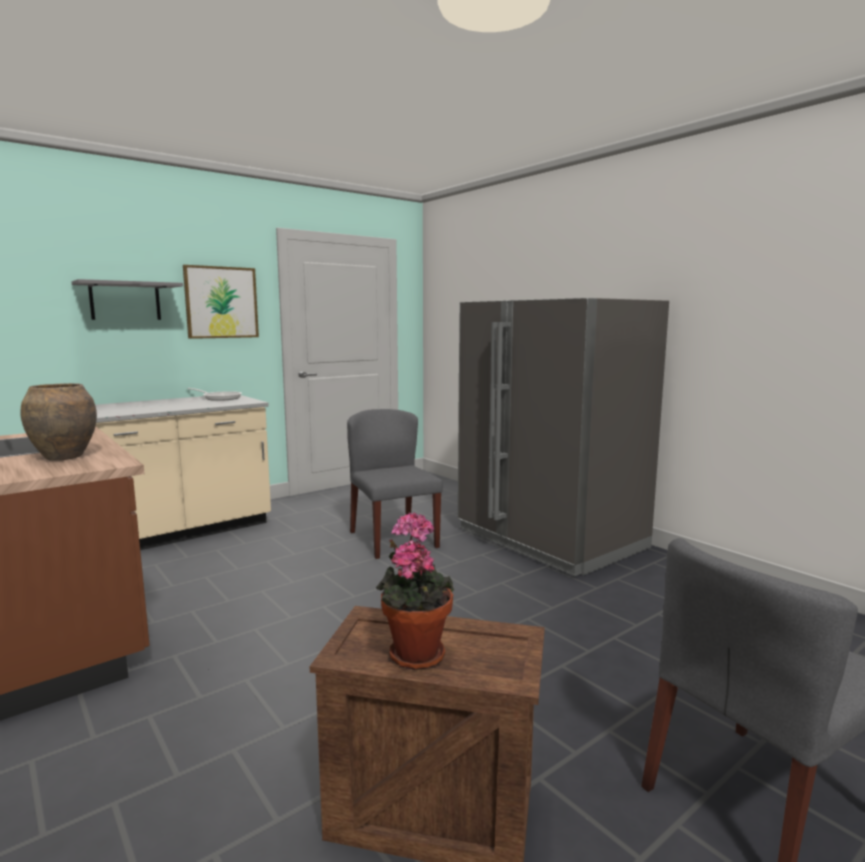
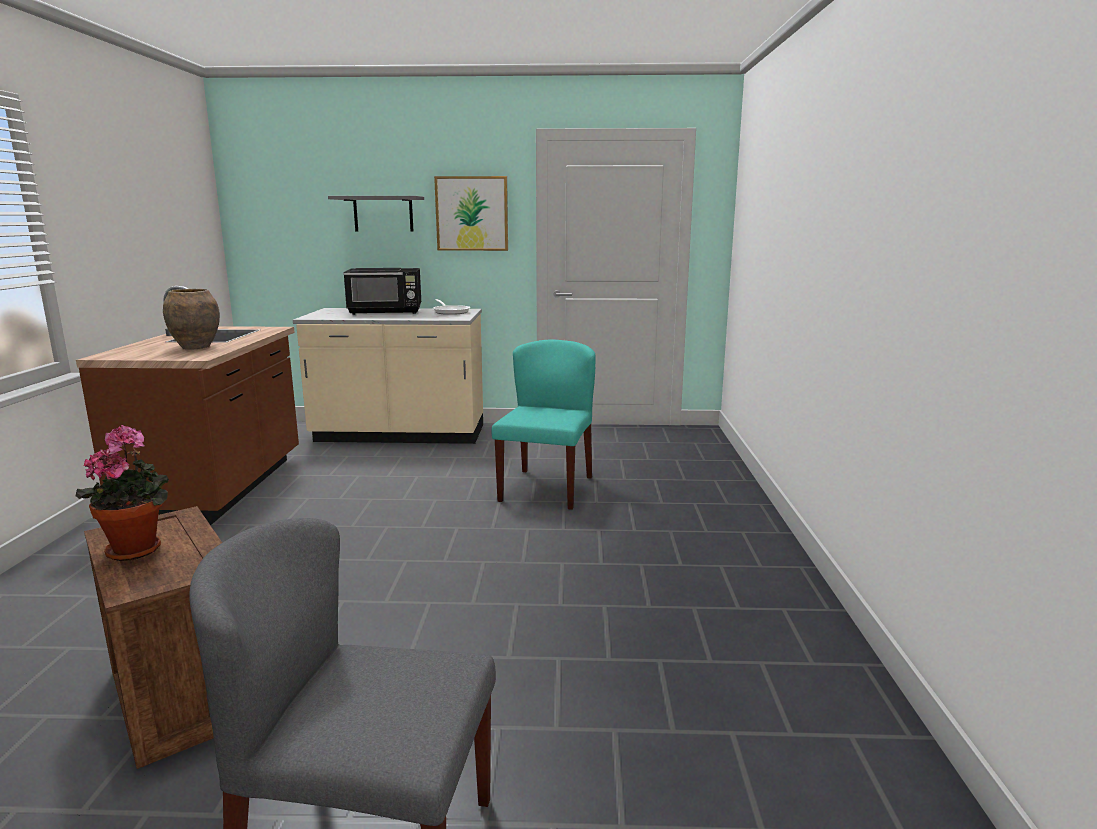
camera: 40 degrees right, 5 degrees up
grey chair [347,409,443,559] -> turquoise chair [491,340,595,510]
grey fridge [458,298,669,576] -> none
none -> black microwave [343,268,421,315]

